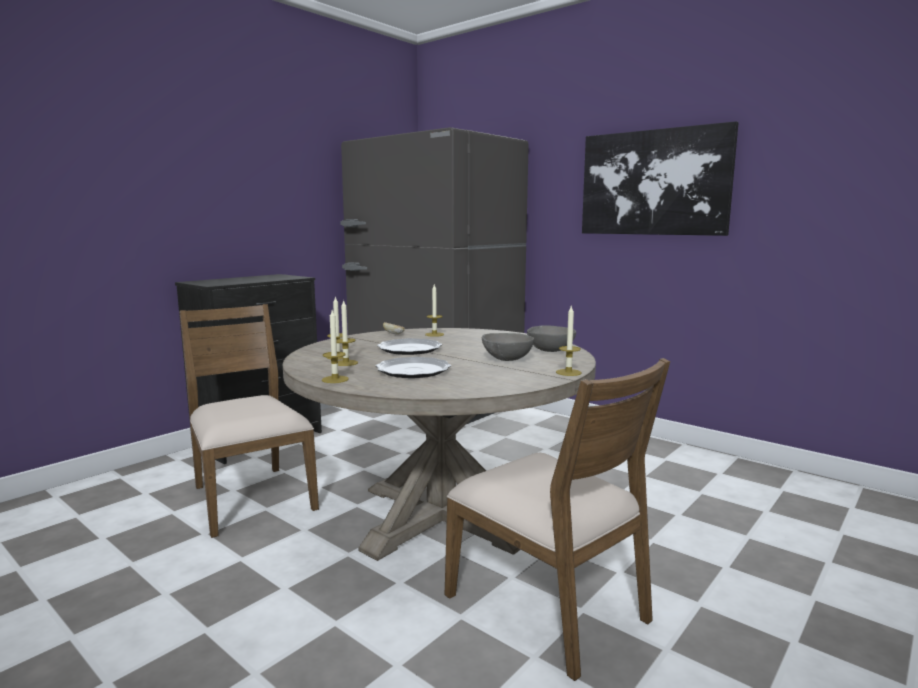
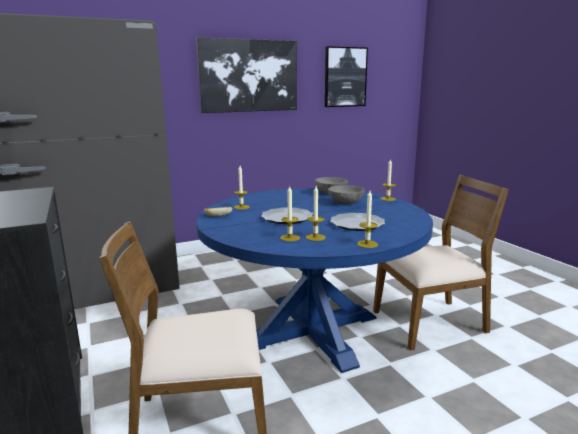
camera: 65 degrees left, 5 degrees up
beige dining table [283,328,596,561] -> blue dining table [196,188,433,373]
none -> picture [325,47,368,107]

